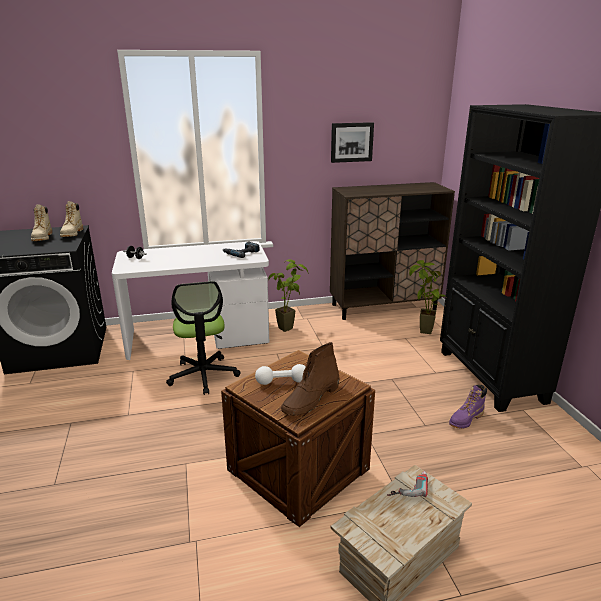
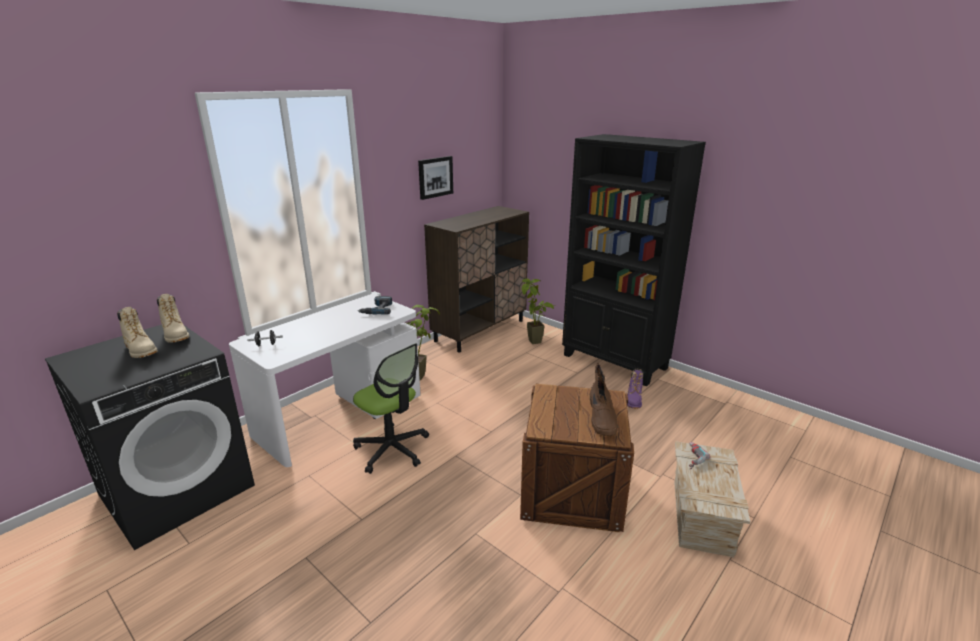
camera: 35 degrees left, 0 degrees up
white dumbbell [255,364,306,385] -> none

